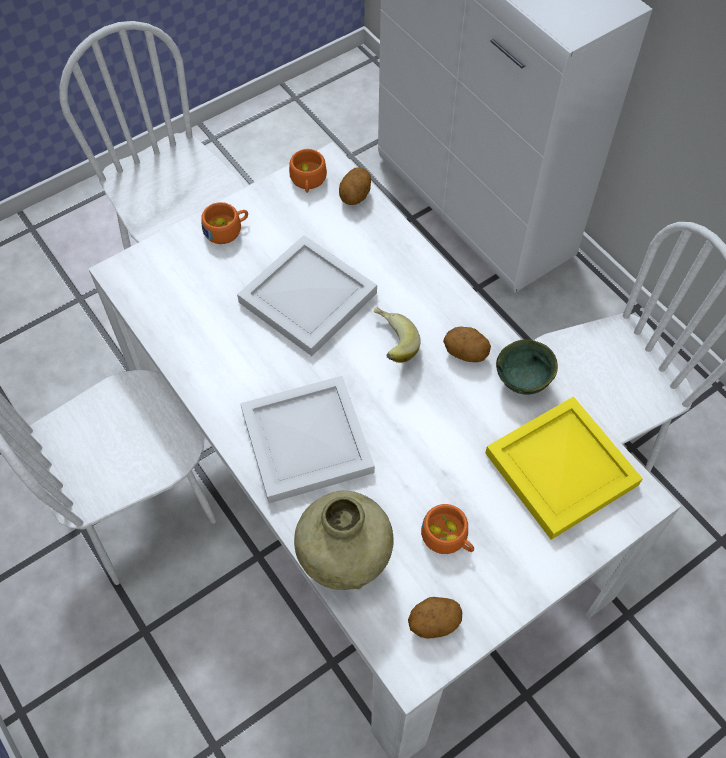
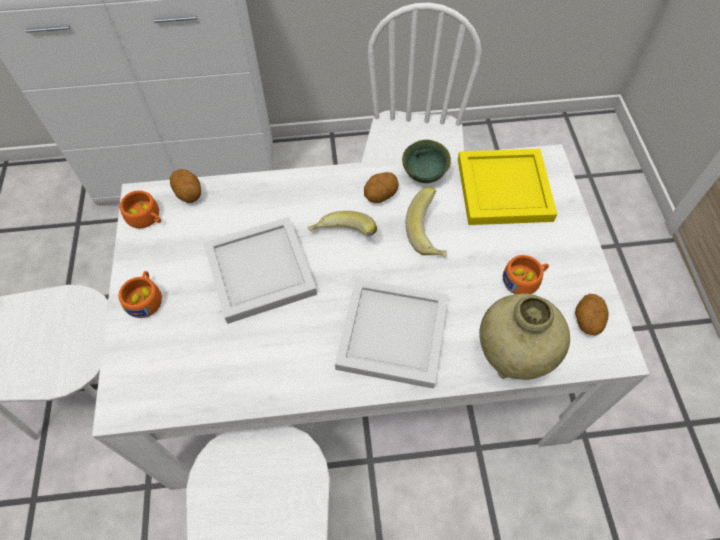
camera: 60 degrees left, 0 degrees up
none -> banana [406,187,447,257]

